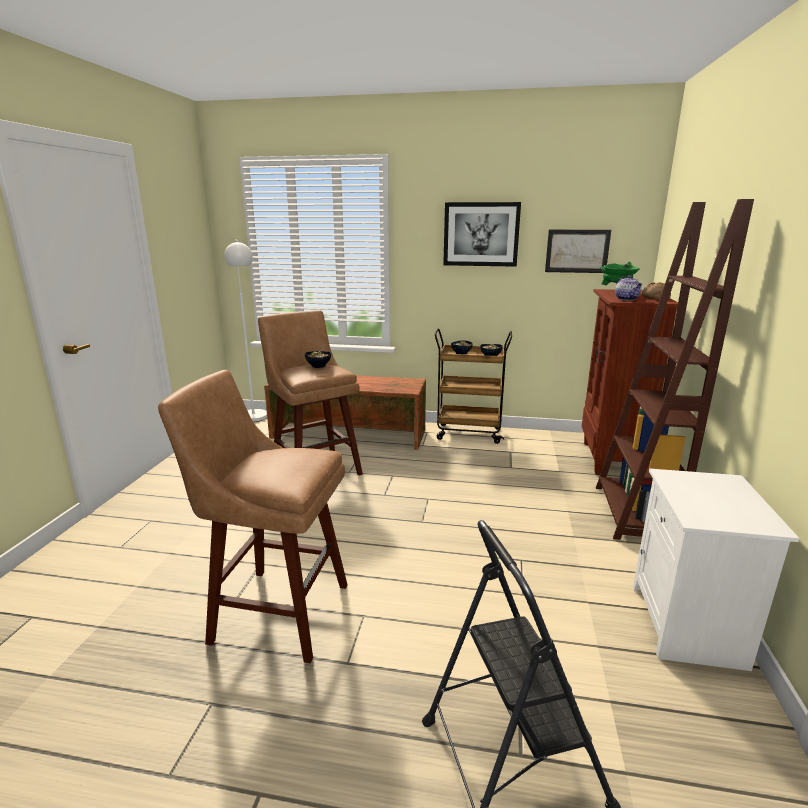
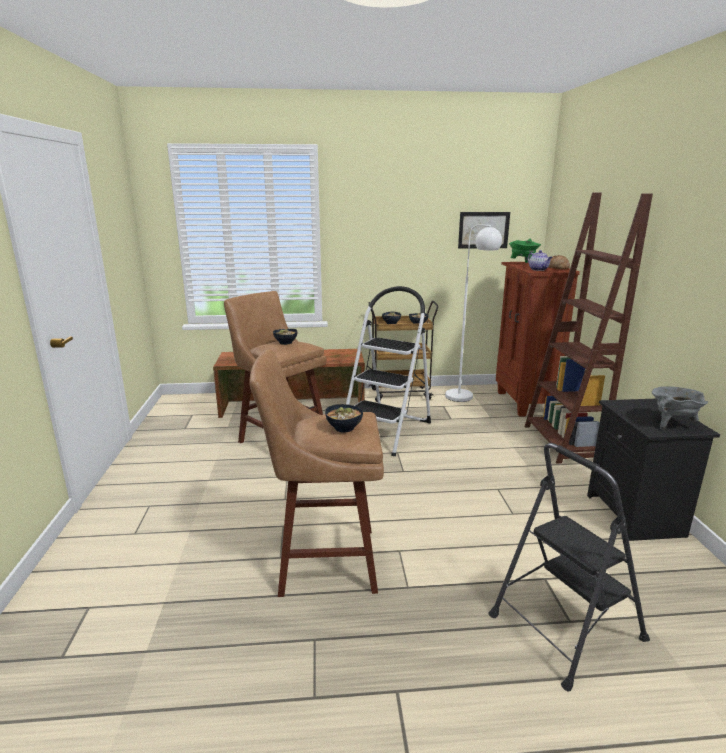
camera: 15 degrees left, 0 degrees up
white floor lamp [225,240,267,422] -> white floor lamp moved to [445,224,502,402]
picture [443,202,521,267] -> none
white nightstand [633,469,800,671] -> black nightstand [587,399,720,541]
none -> bowl [325,404,363,433]
none -> step ladder [346,286,431,456]
none -> grey cooking pot [652,386,708,430]

